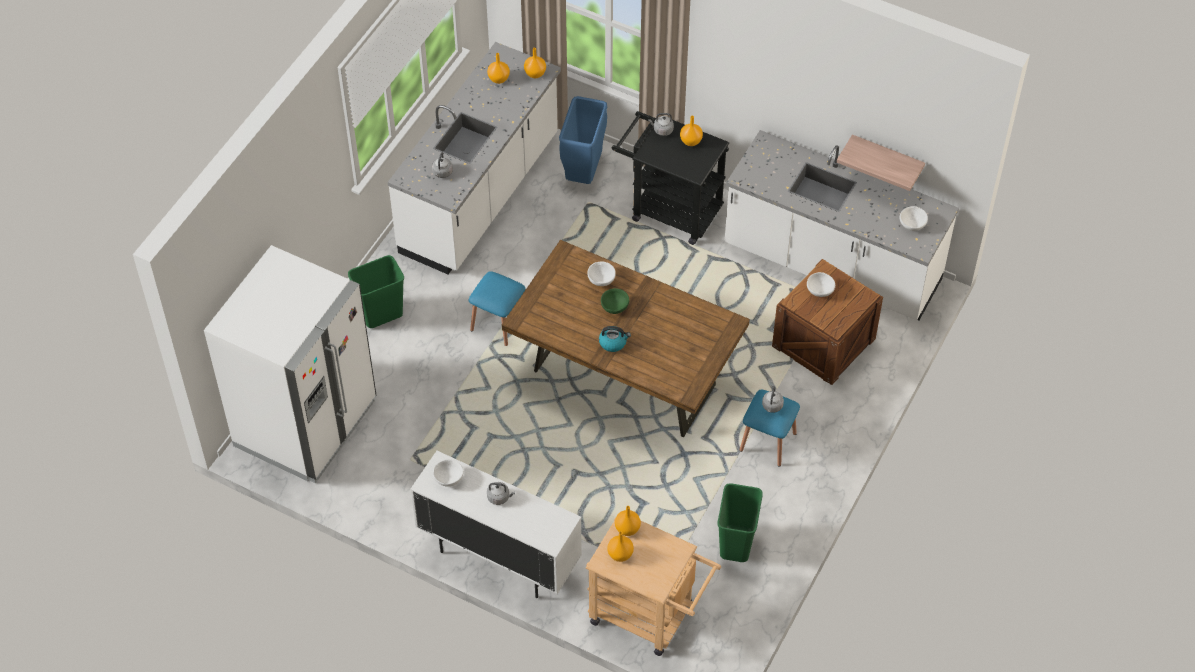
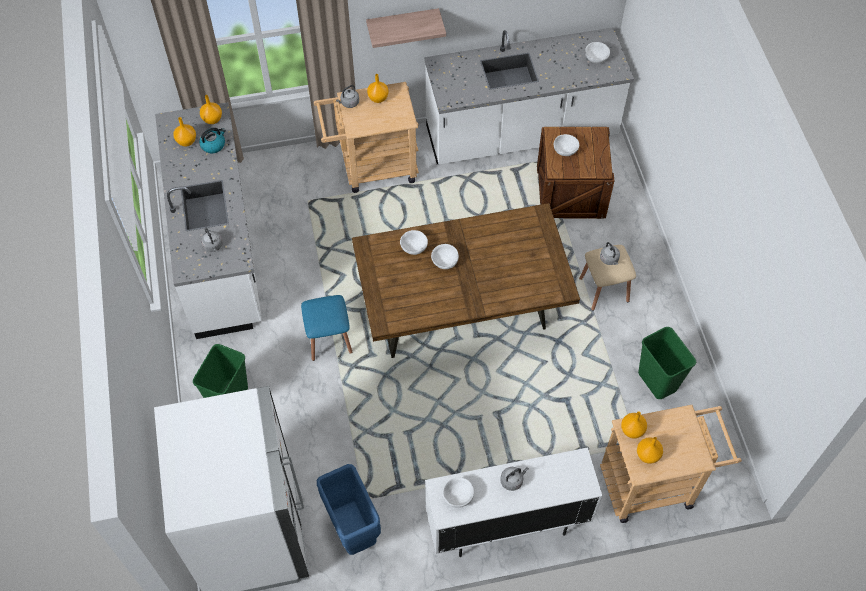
camera: 40 degrees left, 5 degrees up
blue trash can [559,96,607,184] -> blue trash can moved to [317,464,381,555]
kettle [599,326,631,352] -> kettle moved to [199,128,226,153]
green bowl [601,288,629,314] -> white bowl [431,244,459,269]
black cart [612,111,729,245] -> beige cart [314,82,419,193]
blue stool [740,390,800,467] -> beige stool [579,245,636,310]
shelf [837,134,925,191] -> shelf moved to [366,8,446,48]

